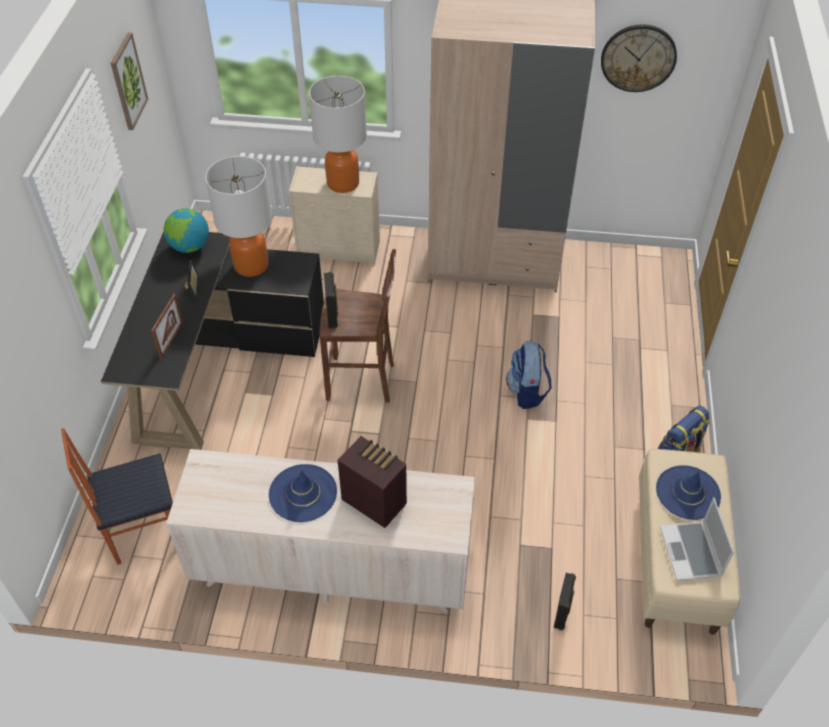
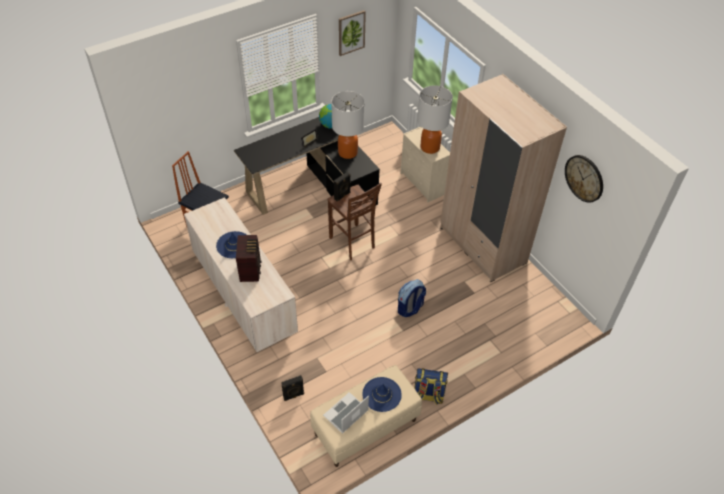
camera: 50 degrees right, 0 degrees up
picture frame [151,294,183,359] -> none

